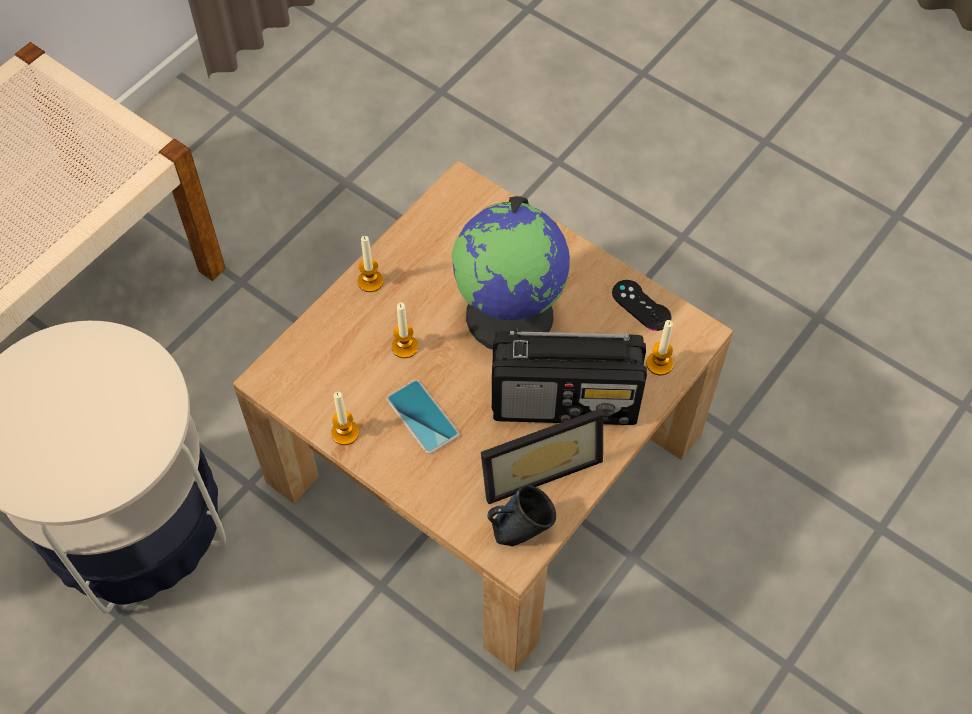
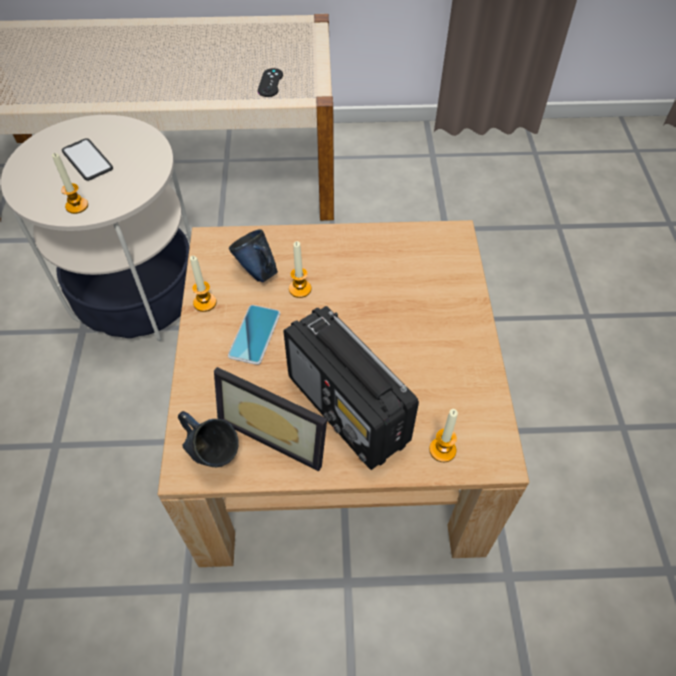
camera: 50 degrees right, 5 degrees down
candle [358,236,383,292] -> candle moved to [52,153,88,214]
globe [452,196,570,350] -> none
black game controller [612,280,672,331] -> black game controller moved to [258,68,283,97]
none -> phone [62,138,113,181]
none -> blue mug [229,229,278,282]

